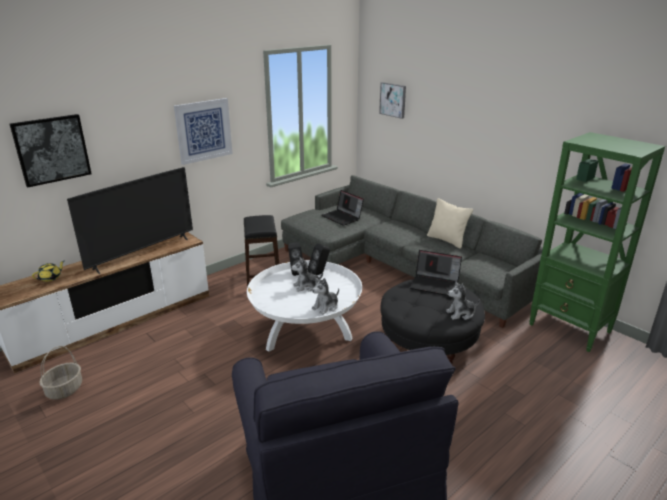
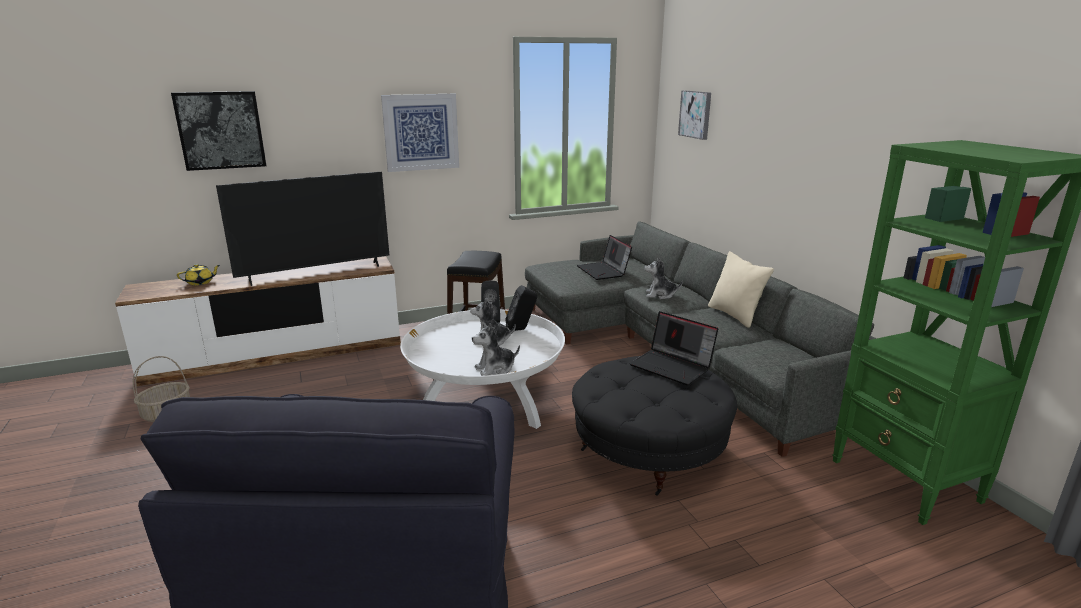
camera: 20 degrees right, 5 degrees down
plush toy [446,281,480,320] -> plush toy moved to [644,258,683,299]

